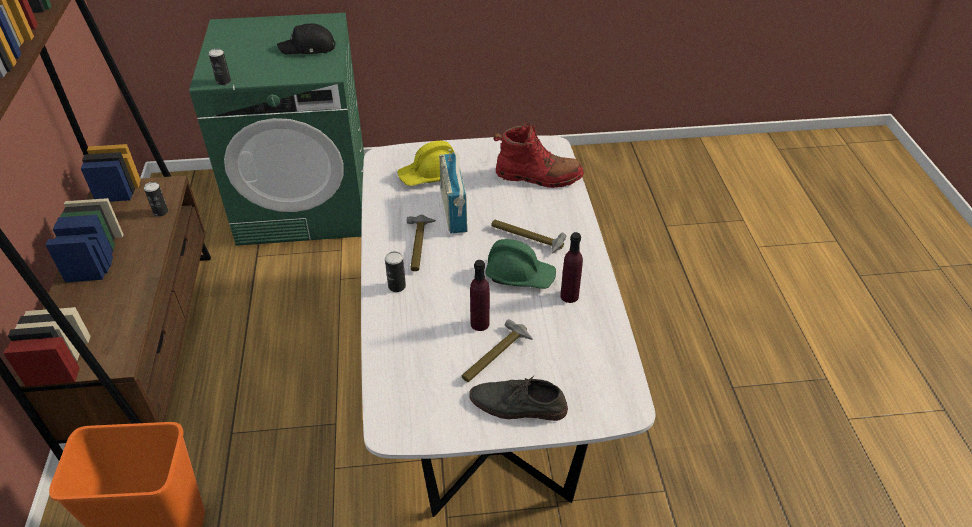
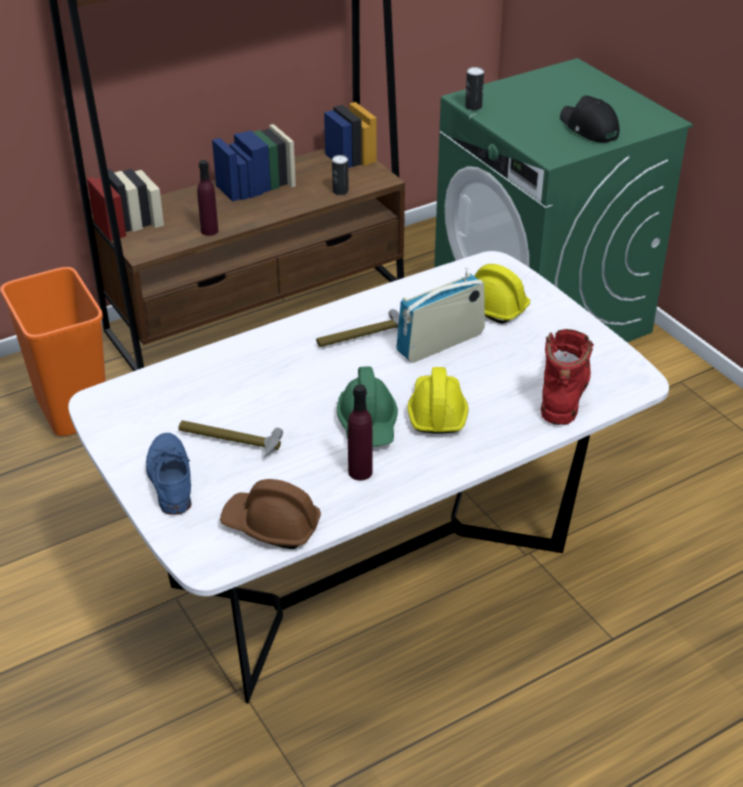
camera: 65 degrees right, 5 degrees down
can [385,251,406,292] -> none
grey shoe [469,376,568,421] -> blue shoe [146,433,191,515]
purple bottle [470,260,490,331] -> purple bottle moved to [197,160,219,236]
hammer [491,219,566,254] -> yellow hard hat [407,367,469,434]
red boot [494,123,584,188] -> red boot turned 150 degrees counterclockwise [541,329,594,425]
none -> brown hard hat [220,479,321,549]

